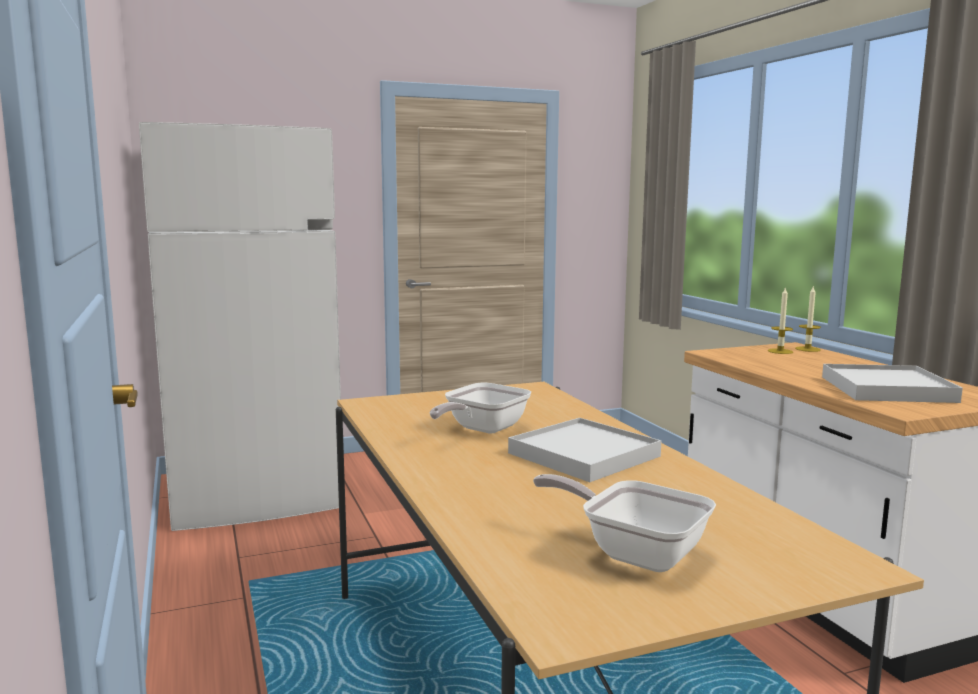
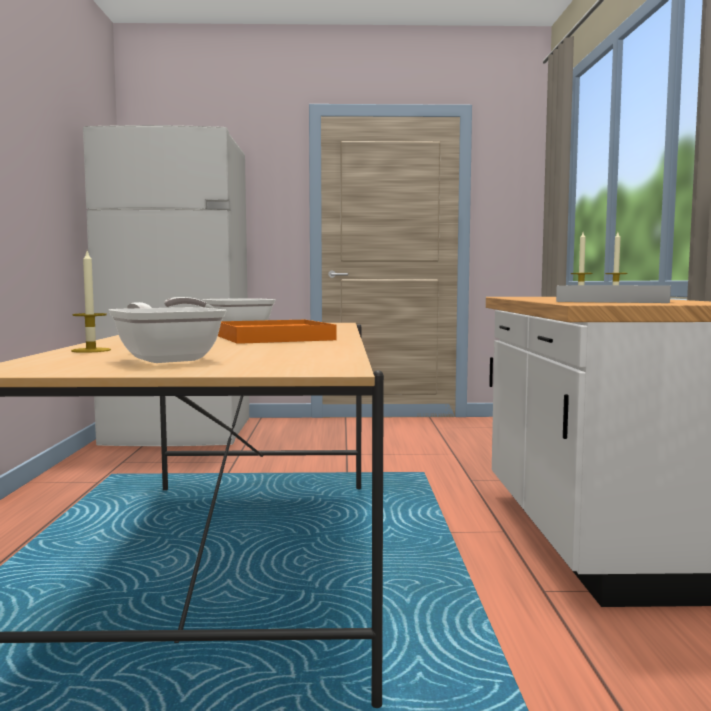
camera: 20 degrees right, 5 degrees down
white tray [508,418,661,482] -> orange tray [218,320,337,344]
none -> candle [71,251,111,353]

